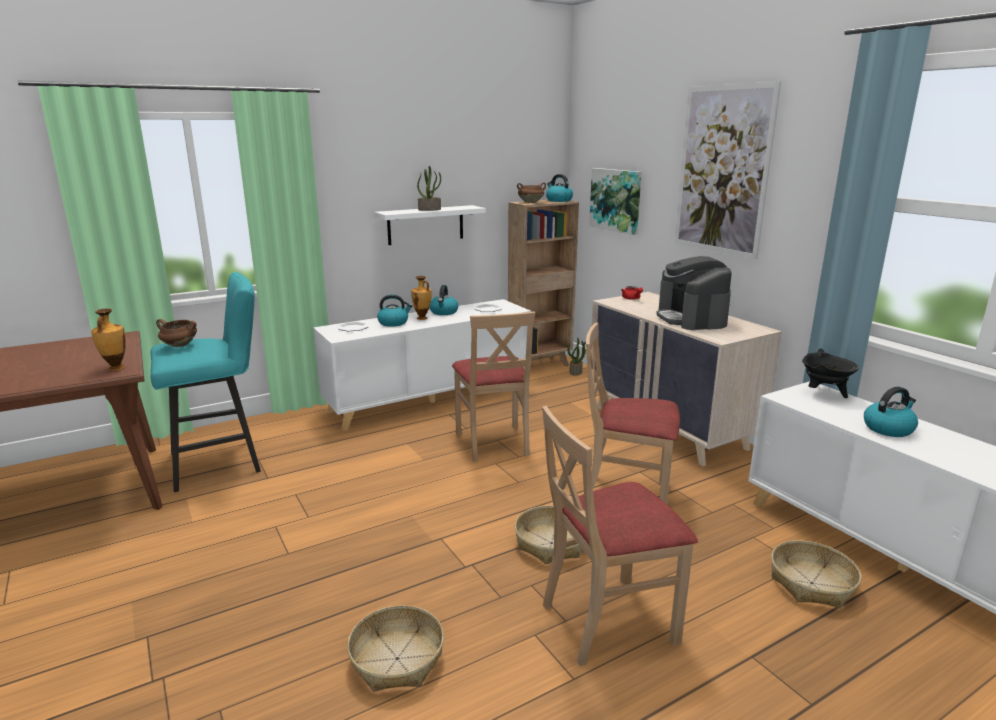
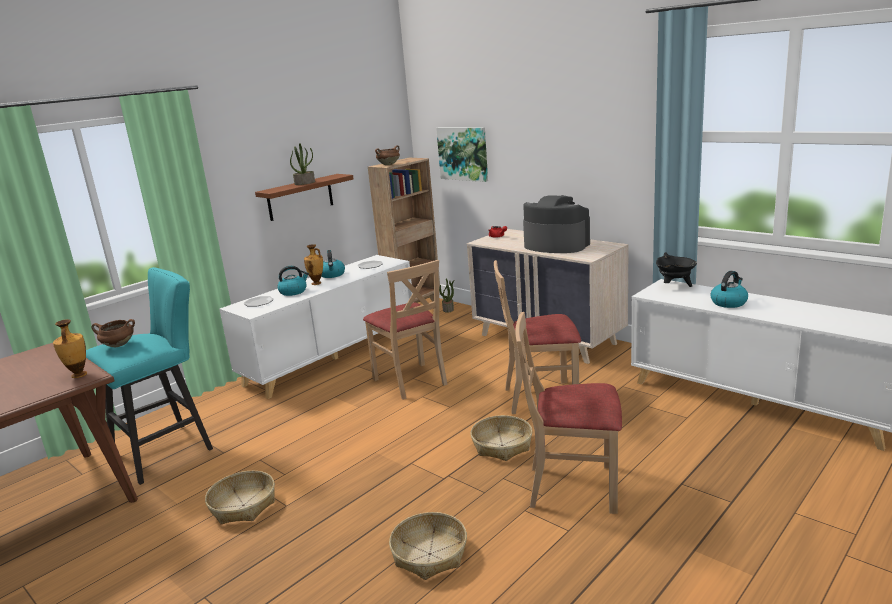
camera: 15 degrees left, 0 degrees up
white shelf [374,205,486,245] -> brown shelf [255,174,354,221]
beige chair [542,406,698,666] -> beige chair turned 45 degrees clockwise [515,312,622,514]
kettle [546,174,573,202] -> none
coffee machine [656,256,732,330] -> coffee machine turned 150 degrees clockwise [523,195,590,253]
picture [674,82,781,259] -> none
basket [771,540,861,608] -> basket moved to [205,471,275,524]

